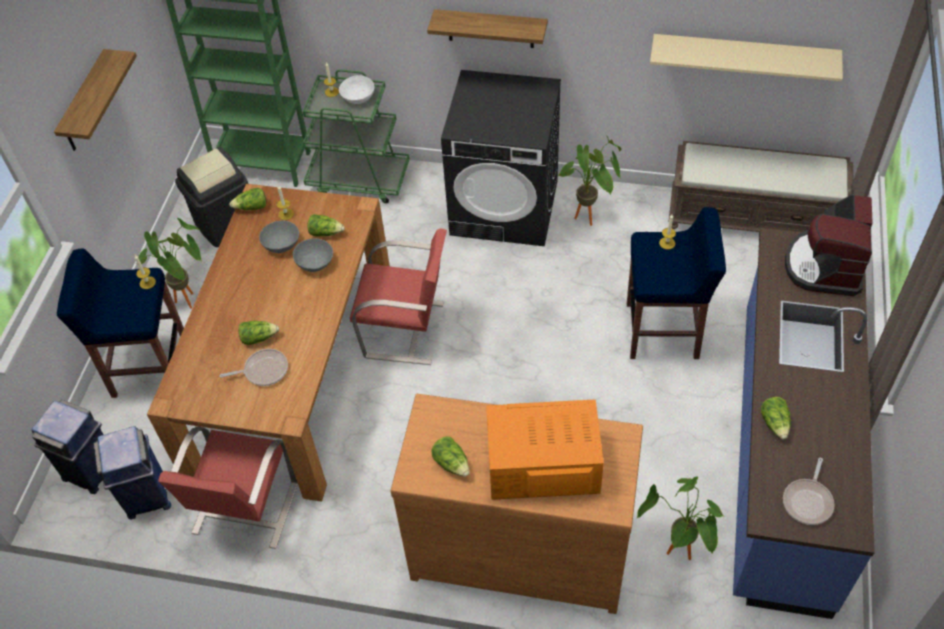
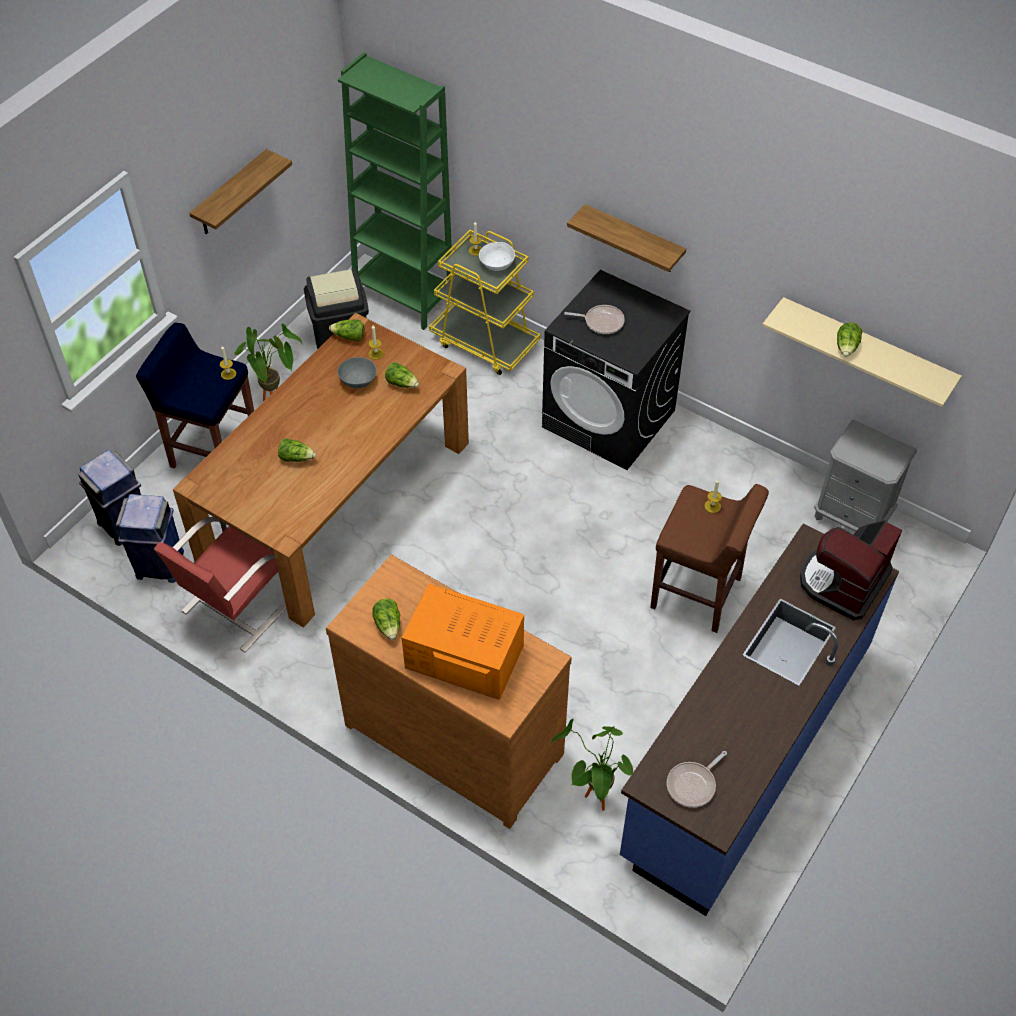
camera: 20 degrees right, 0 degrees up
frying pan [220,349,288,386] -> frying pan moved to [564,305,625,334]
grey bowl [293,238,333,272] -> none
green cart [303,69,410,203] -> yellow cart [429,230,540,375]
red chair [350,228,447,365] -> none
potted plant [558,135,621,226] -> none
blue stool [627,207,726,359] -> brown stool [650,484,769,633]
brown bench [669,141,854,232] -> grey nightstand [814,420,917,532]
lettuce [761,397,791,440] -> lettuce moved to [837,322,862,357]

